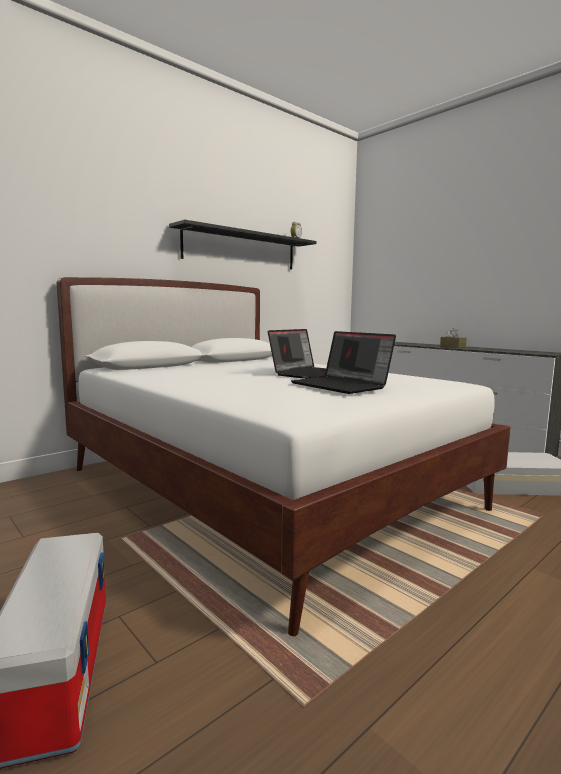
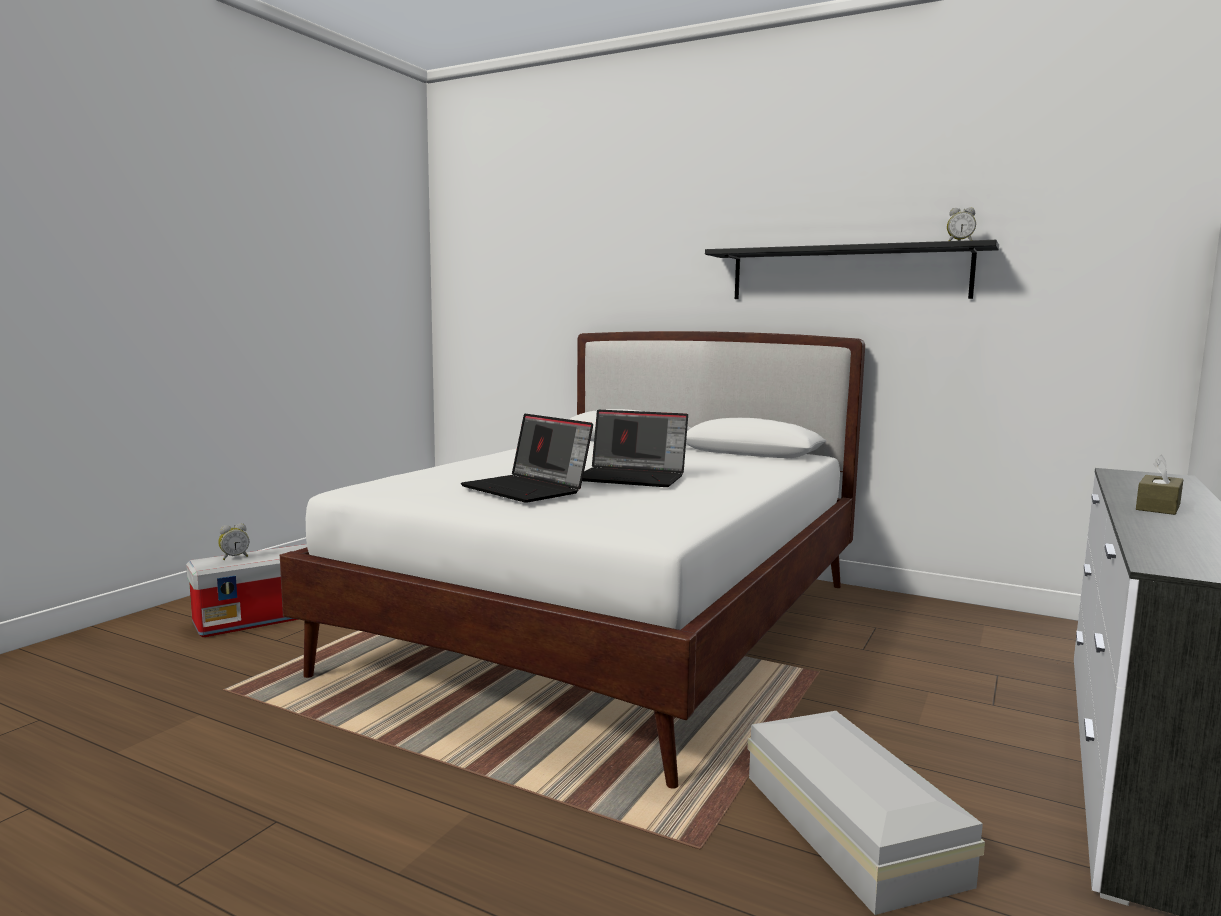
camera: 70 degrees right, 0 degrees up
laptop [291,331,396,394] -> laptop turned 75 degrees counterclockwise [461,414,593,503]
none -> alarm clock [218,523,249,560]

